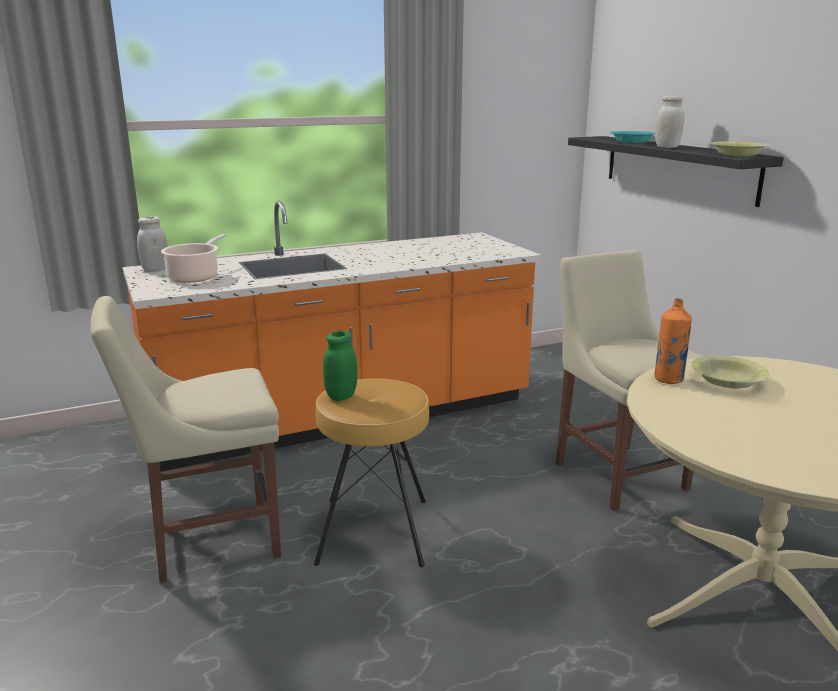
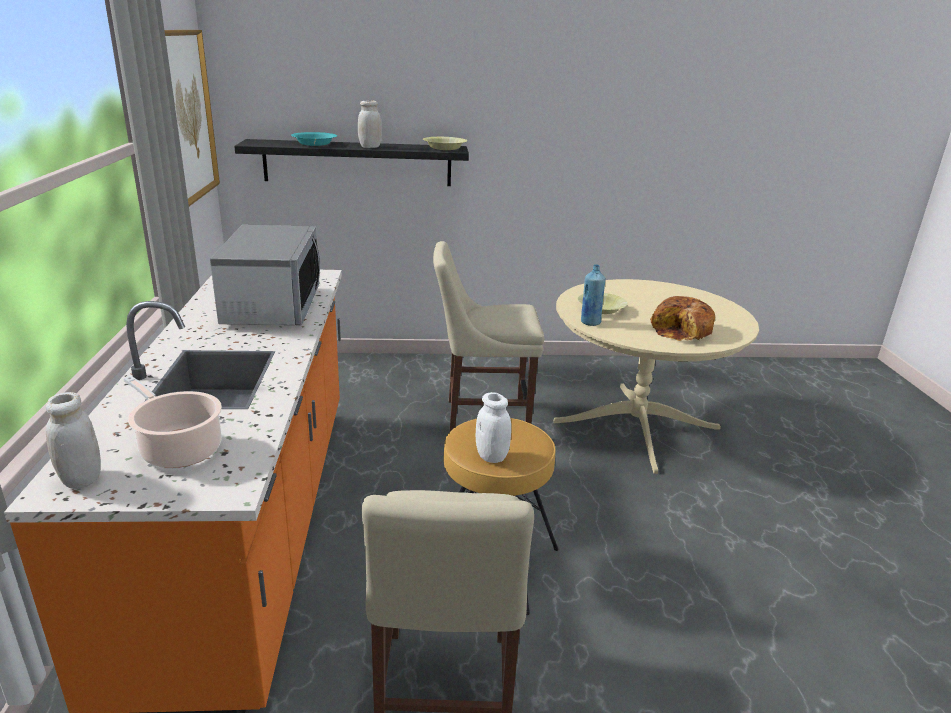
camera: 70 degrees left, 5 degrees up
green jar [323,331,357,401] -> white jar [476,392,511,463]
orange bottle [654,298,692,384] -> blue bottle [581,265,606,326]
none -> picture [165,30,220,206]
none -> microwave [210,225,320,325]
none -> bread [650,296,715,341]

